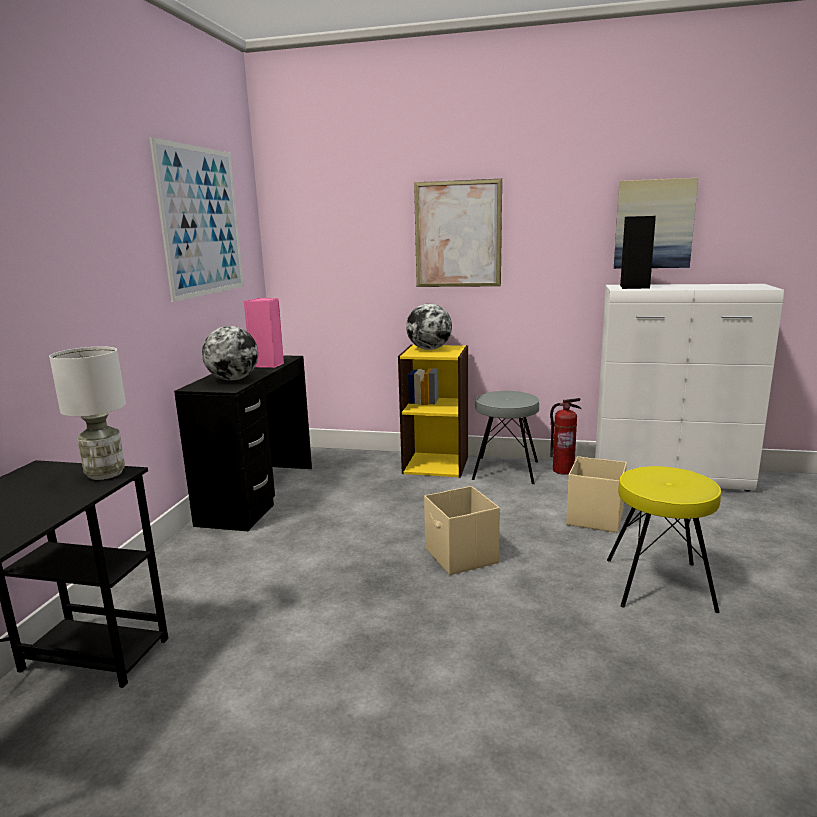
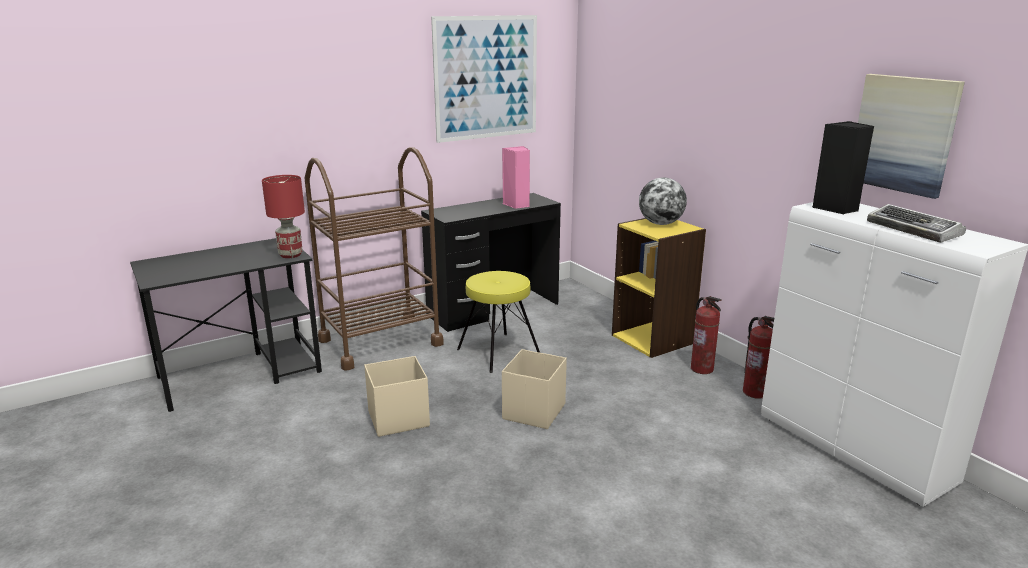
camera: 45 degrees right, 5 degrees up
white table lamp [49,346,126,480] -> red table lamp [262,175,305,258]
globe [202,326,258,381] -> none
picture [414,179,502,287] -> none
grey stool [472,391,539,484] -> fire extinguisher [691,296,722,374]
beige storage box [566,456,627,533] -> beige storage box moved to [364,356,430,437]
yellow stool [607,466,721,613] -> yellow stool moved to [457,271,540,373]
none -> brown cart [305,147,444,371]
none -> keyboard [867,204,966,243]

